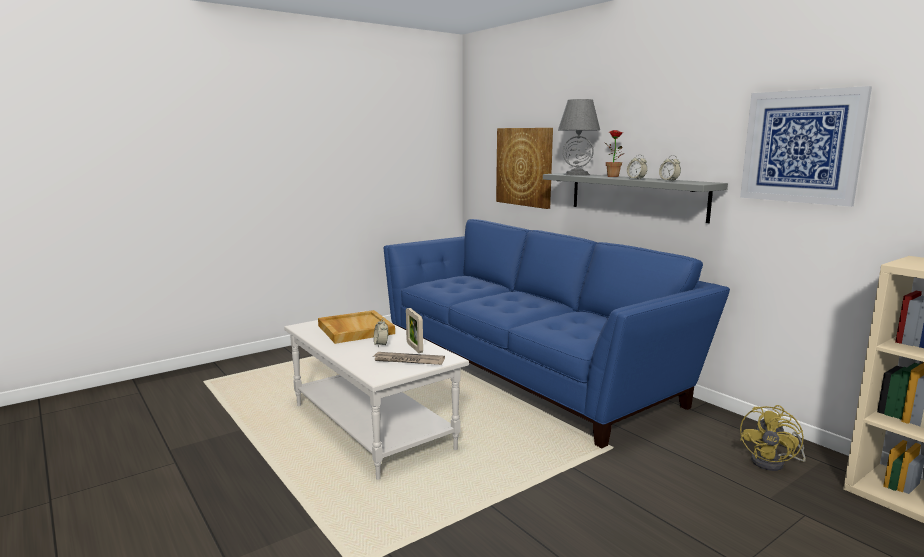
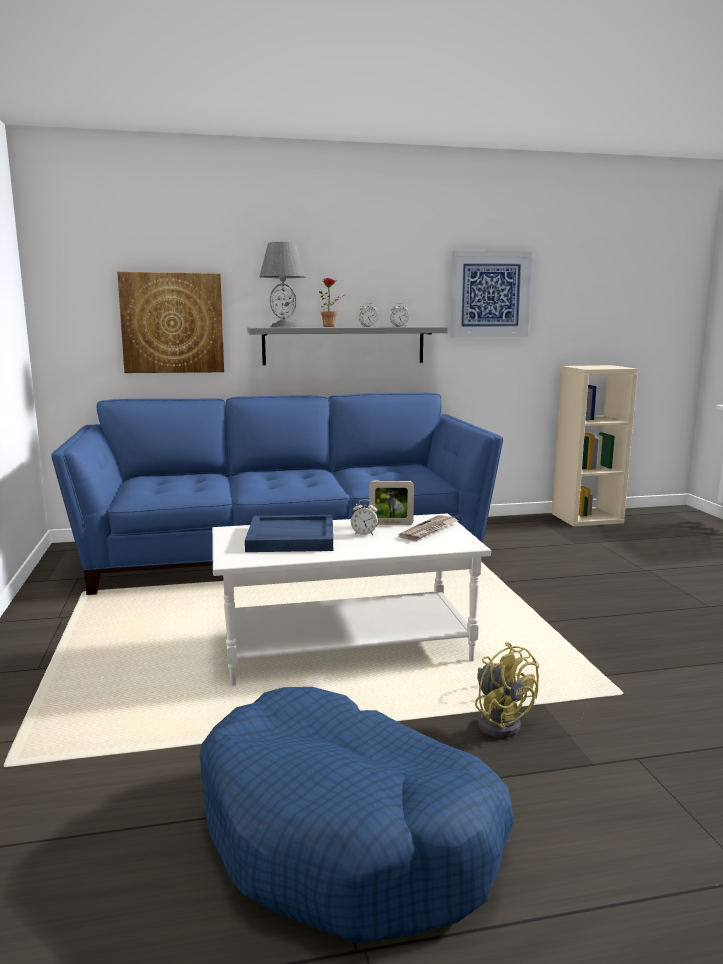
camera: 65 degrees left, 0 degrees up
beige tray [318,310,395,344] -> blue tray [245,515,333,552]
yellow fan [740,405,806,471] -> yellow fan moved to [475,642,540,738]
none -> blue dog bed [200,687,514,943]

